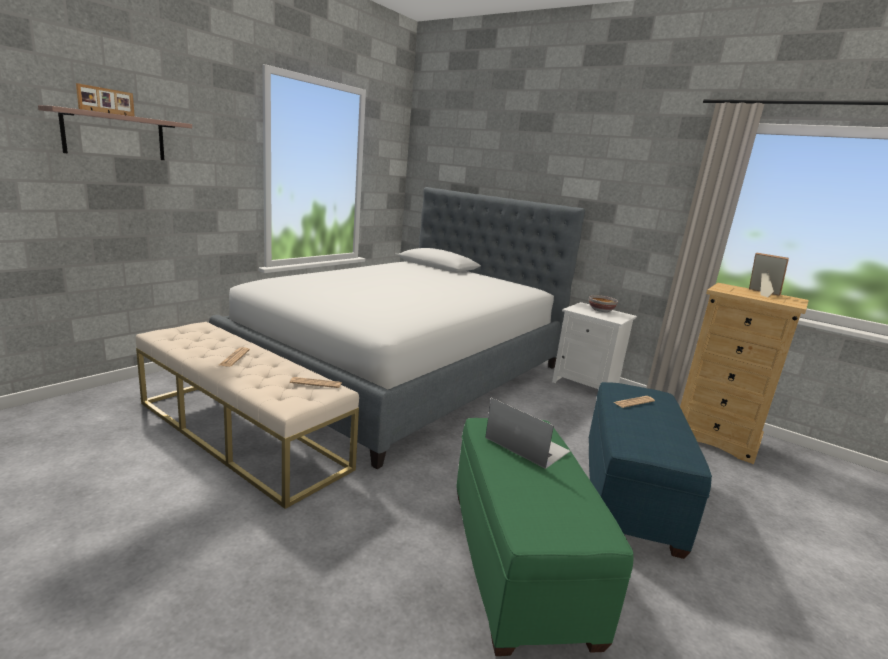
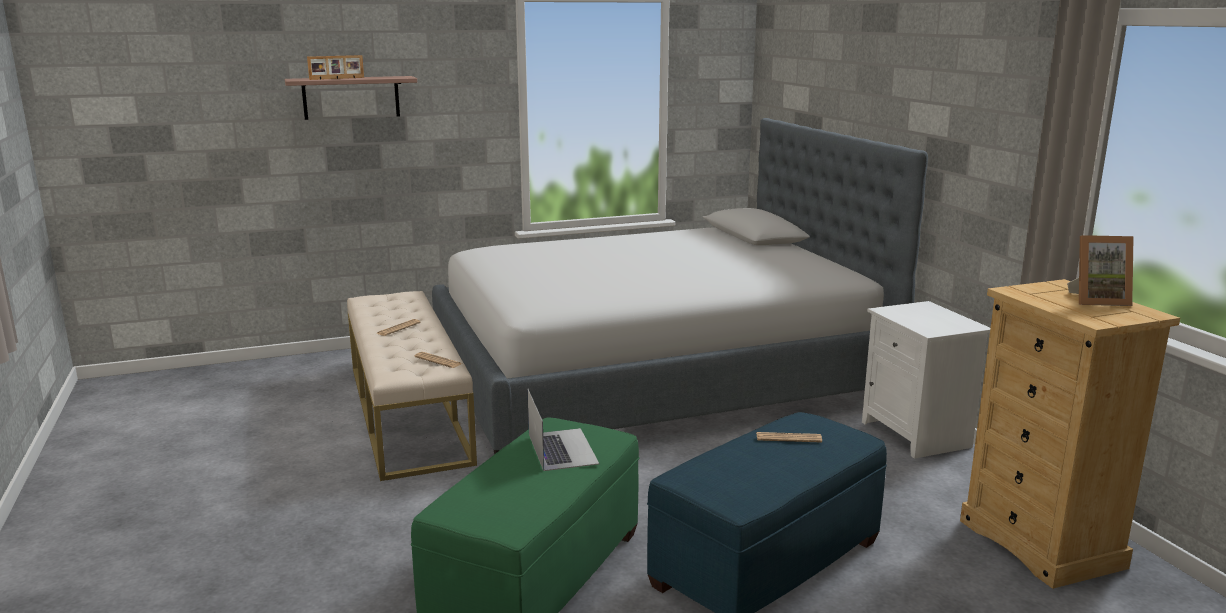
camera: 35 degrees right, 0 degrees up
bowl [589,295,618,312] -> none
picture frame [749,253,789,297] -> picture frame turned 105 degrees clockwise [1067,235,1134,306]

